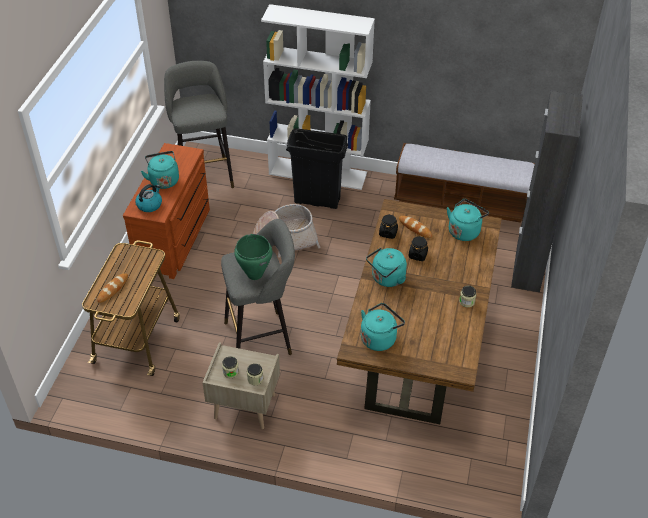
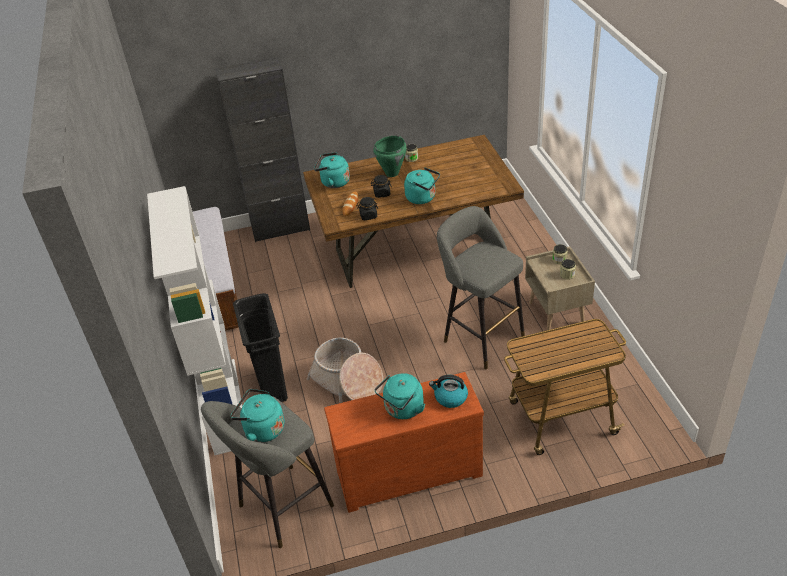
camera: 115 degrees left, 5 degrees down
bread [97,273,128,303] -> none
green cooking pot [234,234,272,280] -> green cooking pot moved to [373,136,407,177]
turquoise kettle [361,303,405,351] -> turquoise kettle moved to [231,389,284,442]

